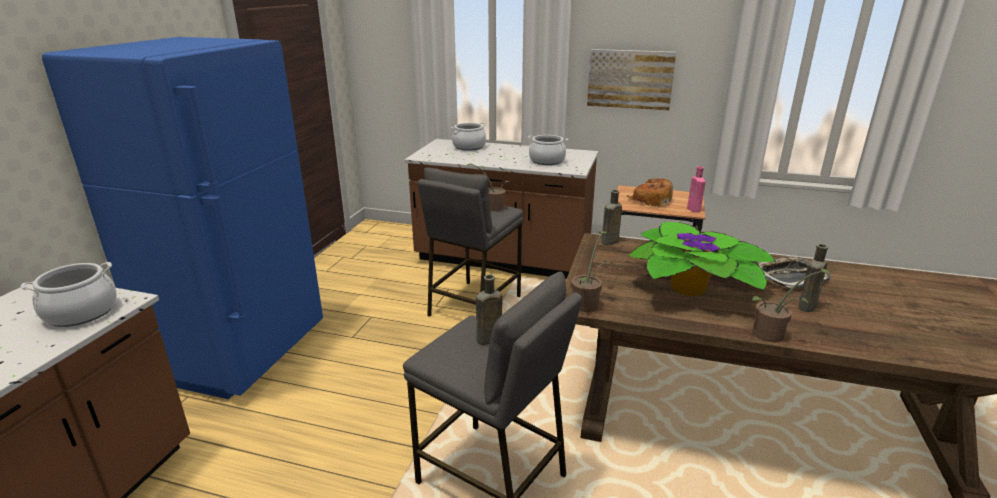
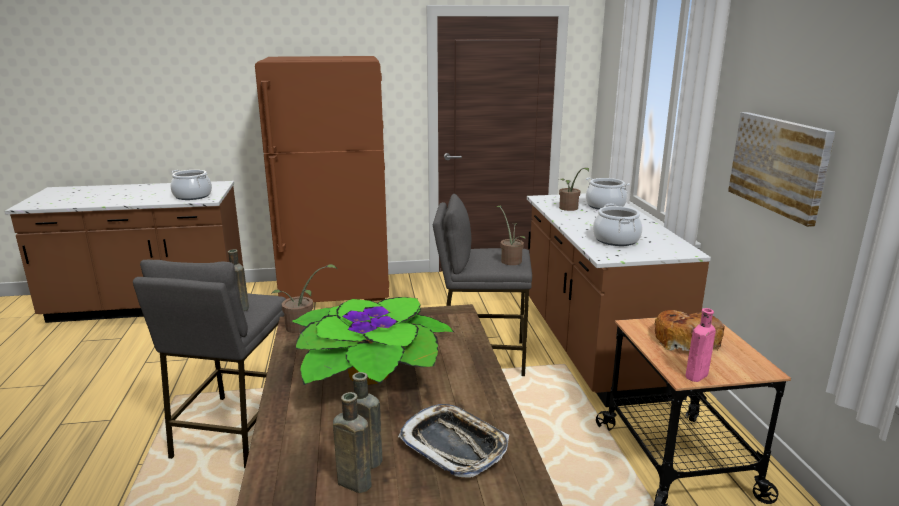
camera: 65 degrees right, 5 degrees down
blue fridge [42,37,323,399] -> brown fridge [255,56,389,302]
brown bottle [601,190,622,245] -> brown bottle moved to [333,392,372,493]
potted plant [752,269,832,343] -> potted plant moved to [559,168,589,211]

